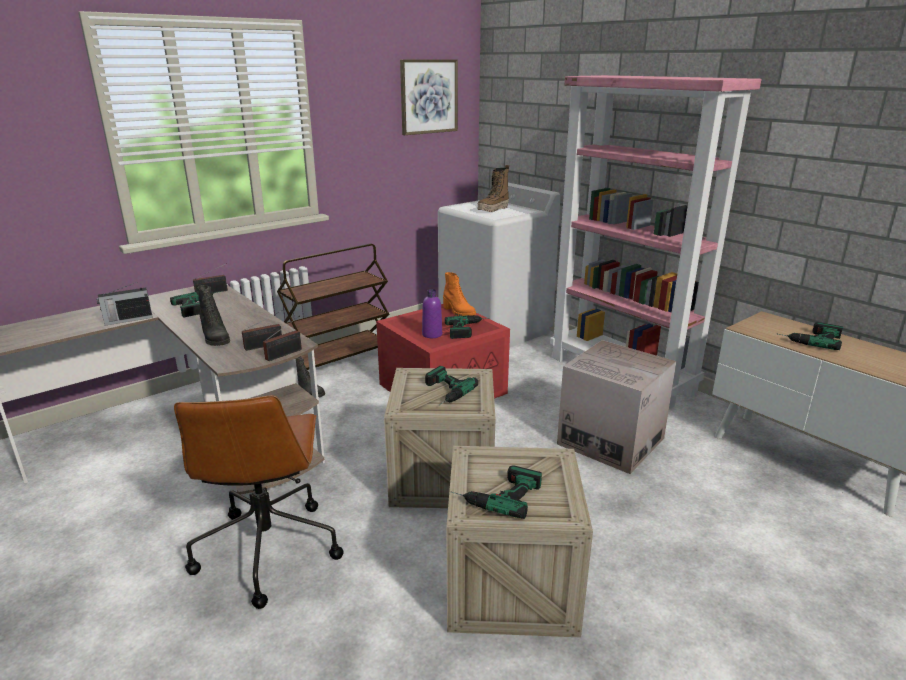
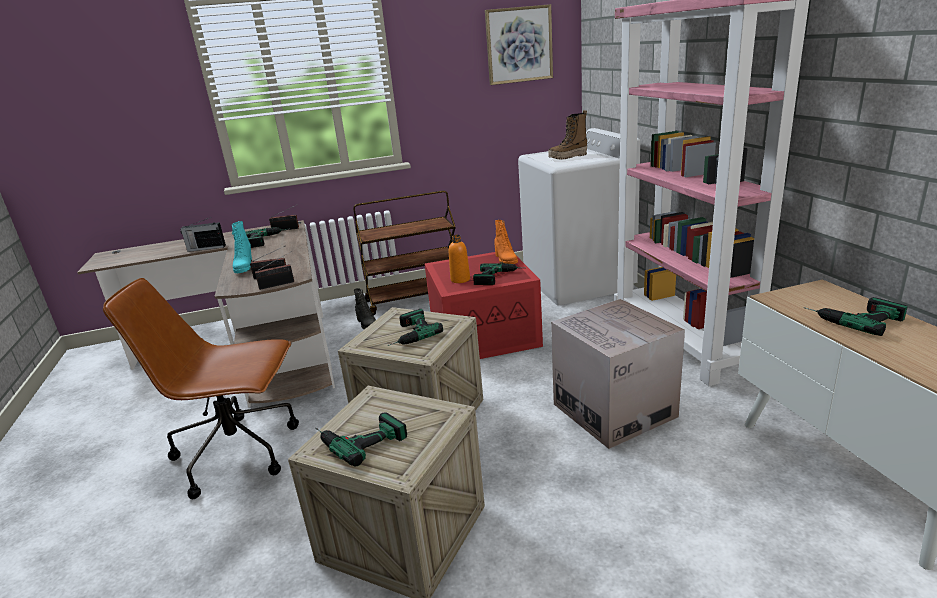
camera: 25 degrees right, 0 degrees up
brown office chair [174,395,344,609] -> brown office chair turned 75 degrees clockwise [103,278,299,499]
black boot [198,285,230,346] -> turquoise boot [232,221,252,273]
purple bottle [422,289,442,338] -> orange bottle [449,235,470,283]

